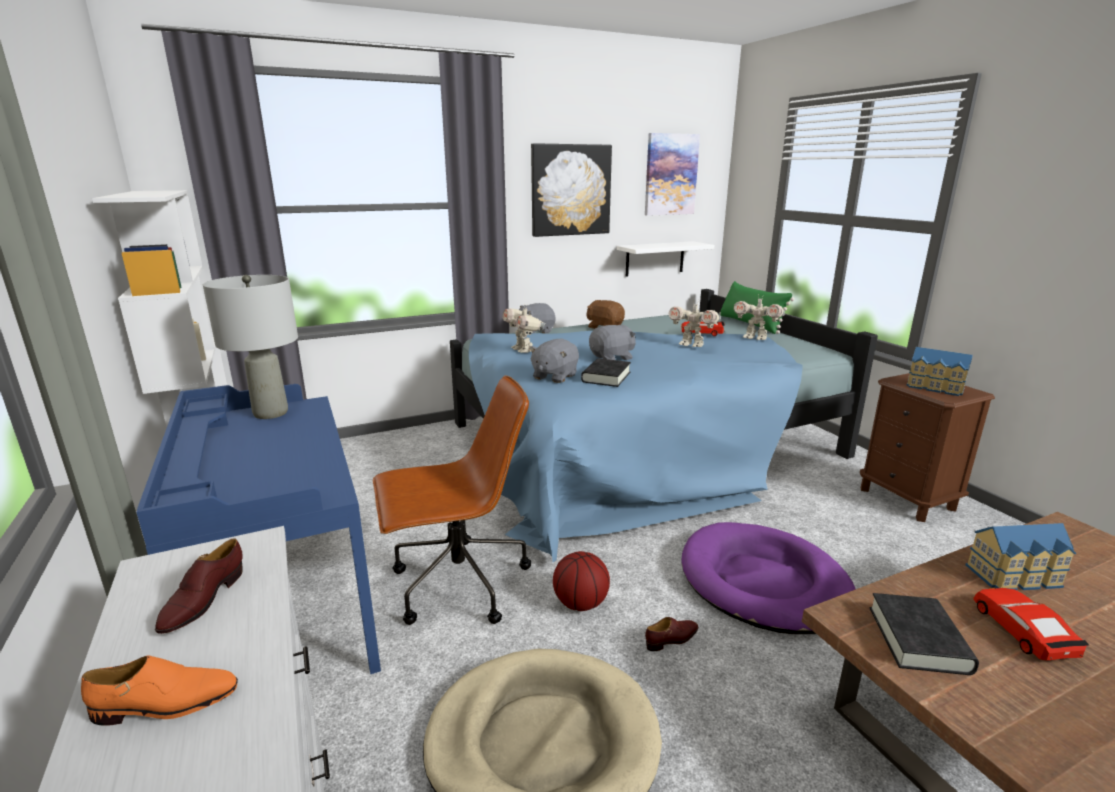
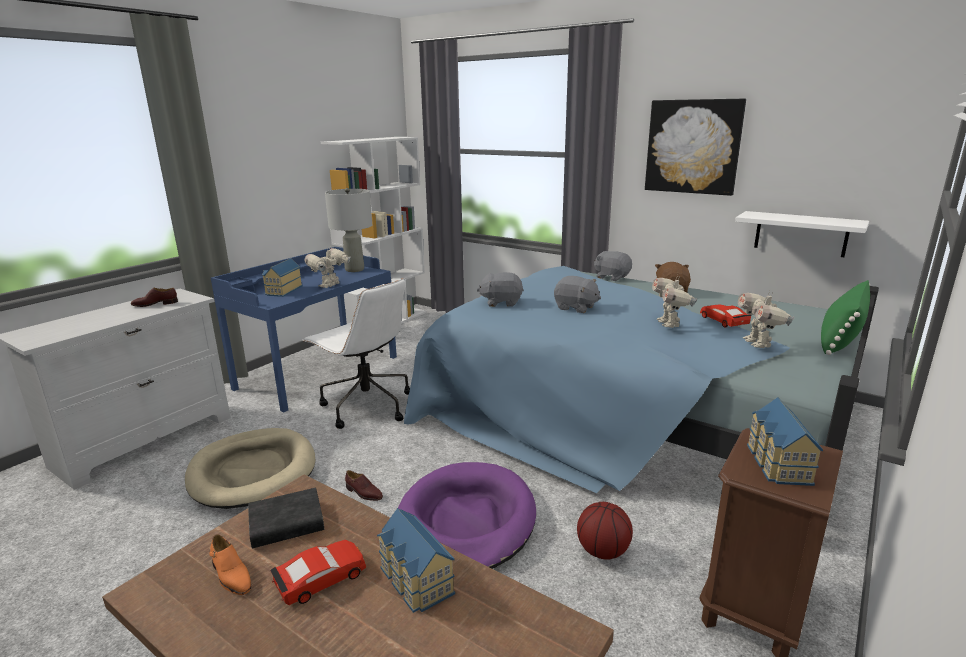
camera: 60 degrees right, 0 degrees up
orange shoe [81,655,238,726] -> orange shoe moved to [209,534,251,595]
brown office chair [373,375,531,625] -> white office chair [302,278,410,429]
toy robot [502,305,546,353] -> toy robot moved to [304,248,351,288]
basketball [553,551,610,611] -> basketball moved to [577,502,633,560]
black book [581,358,631,387] -> none
picture [645,133,700,216] -> none
none -> toy house [262,258,302,297]

